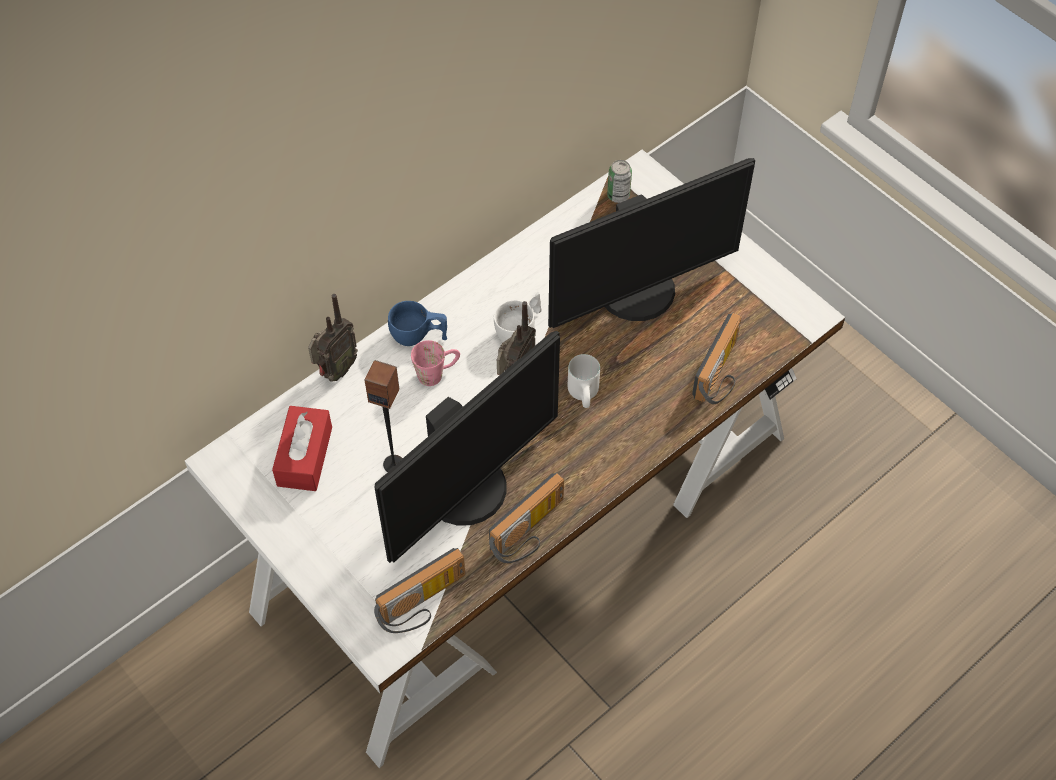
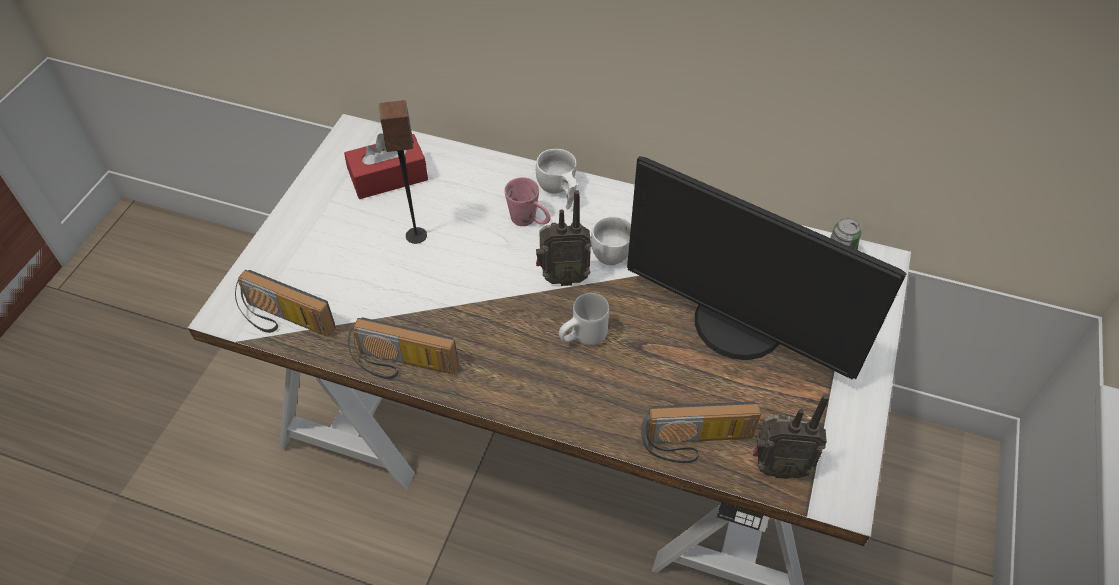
camera: 60 degrees right, 5 degrees down
radio [308,294,358,382] -> radio moved to [753,394,829,479]
monitor [375,331,560,563] -> none
blue cup [388,301,447,346] -> white cup [536,149,577,209]

